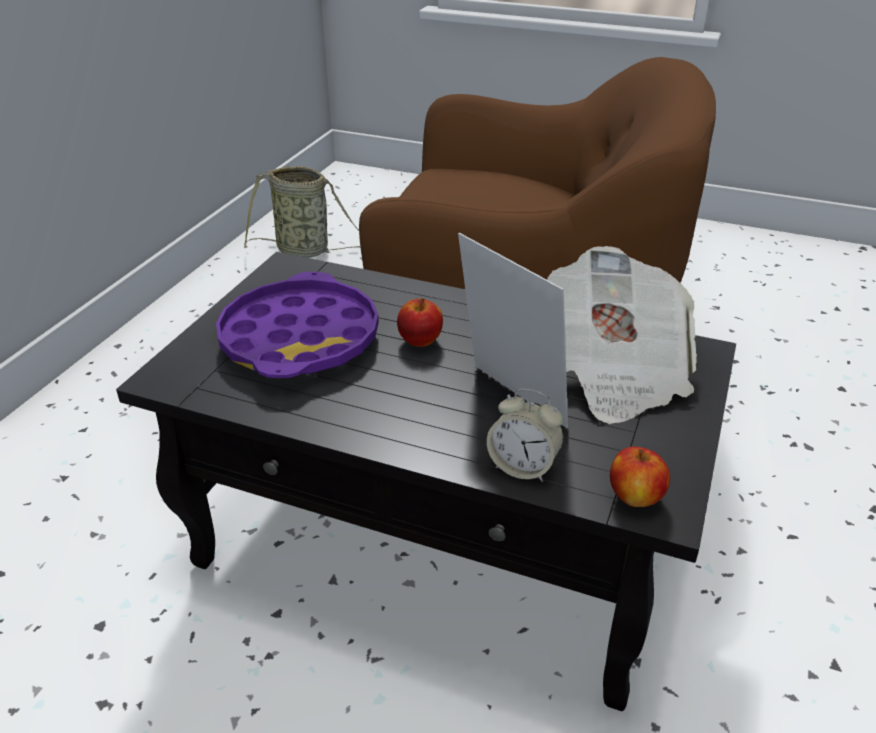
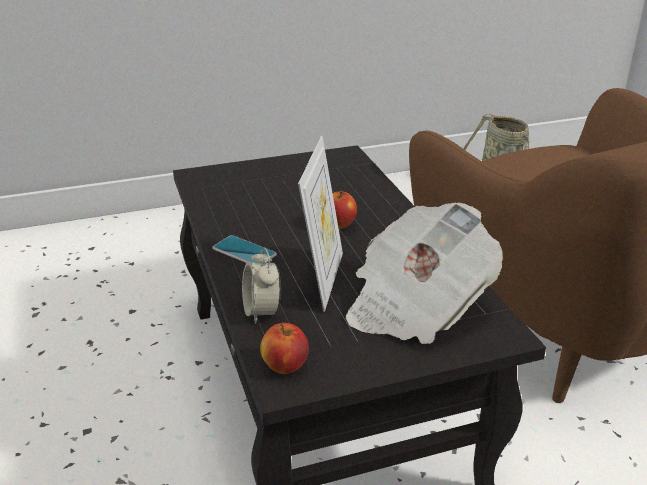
camera: 50 degrees right, 5 degrees down
purple tray [216,272,379,378] -> none
none -> phone [212,235,277,263]

